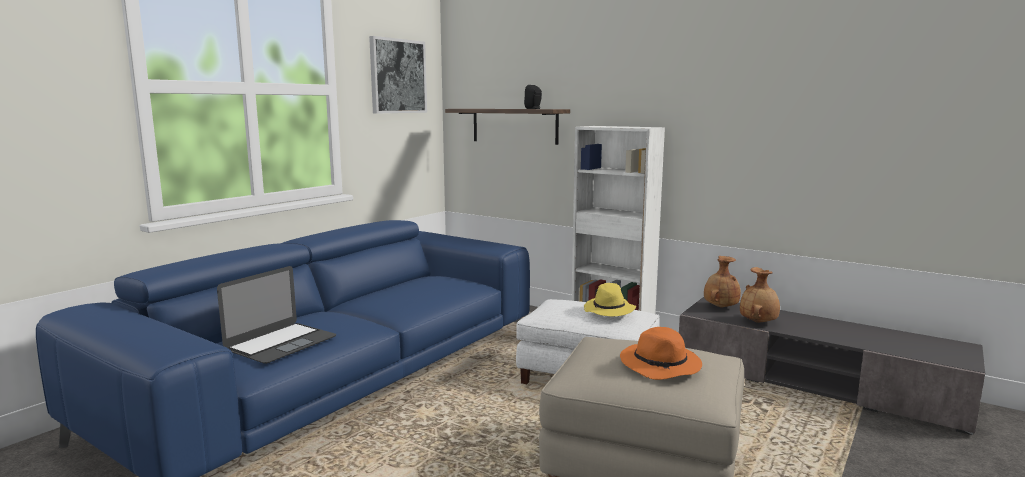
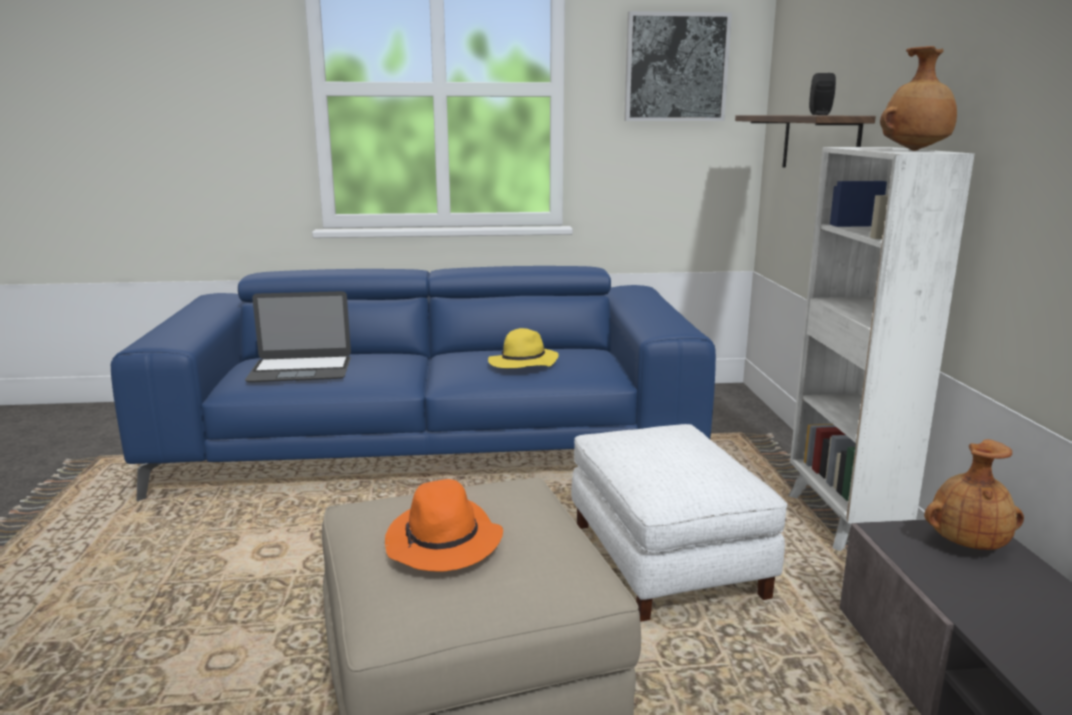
camera: 50 degrees right, 5 degrees up
yellow hat [584,283,636,317] -> yellow hat moved to [488,328,559,368]
brown vase [740,267,780,323] -> brown vase moved to [880,46,957,151]

